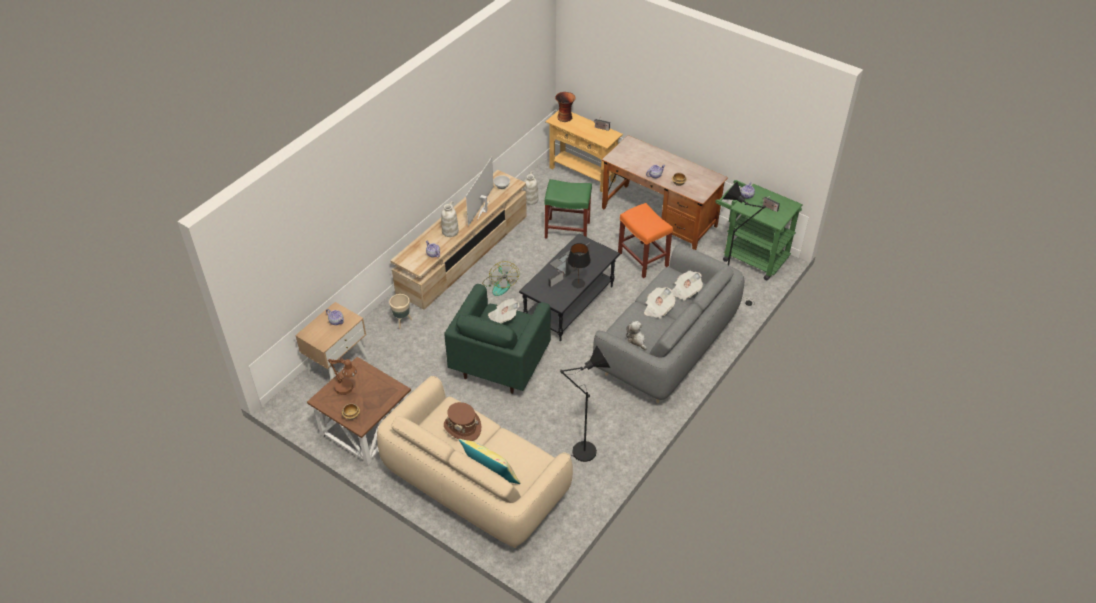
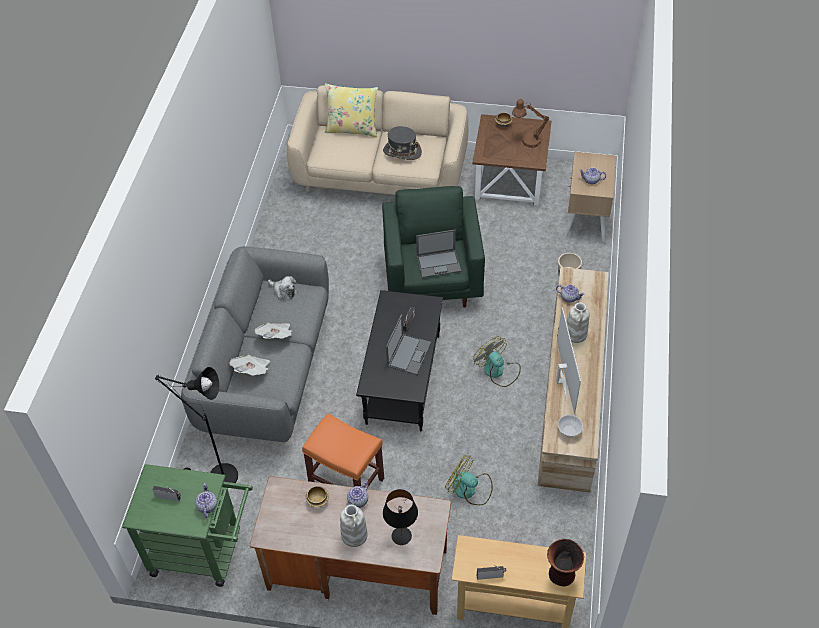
camera: 155 degrees right, 5 degrees up
brown hat [444,402,481,441] -> grey hat [383,126,422,160]
newspaper [488,298,519,323] -> laptop [416,230,461,278]
white vase [523,171,538,205] -> white vase moved to [340,505,368,547]
green stool [544,179,592,238] -> fan [445,455,493,505]
black floor lamp [560,345,610,462] -> none
black table lamp [568,243,591,288] -> black table lamp moved to [383,489,418,545]

